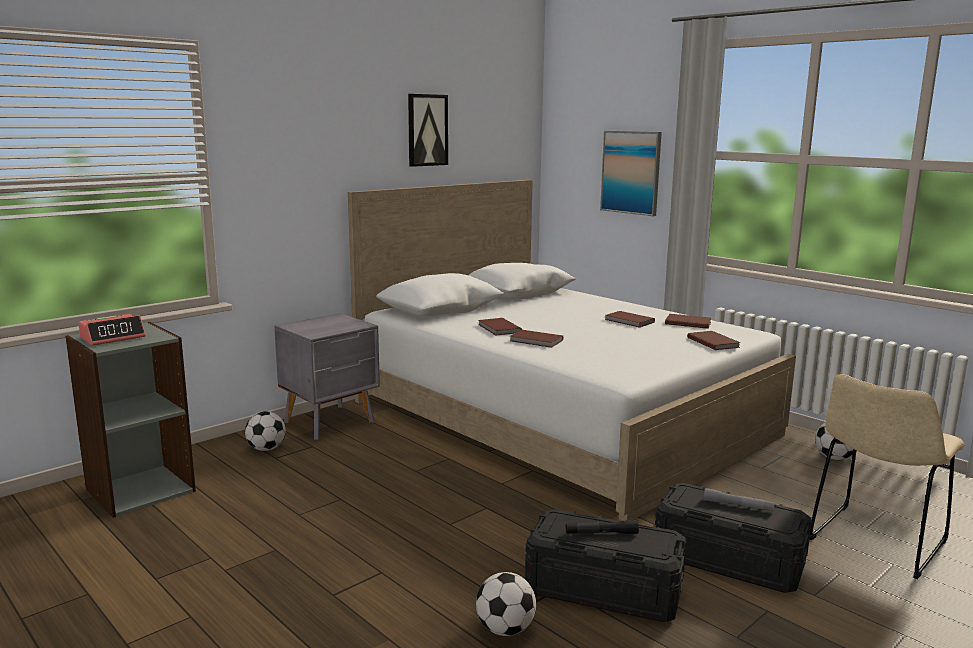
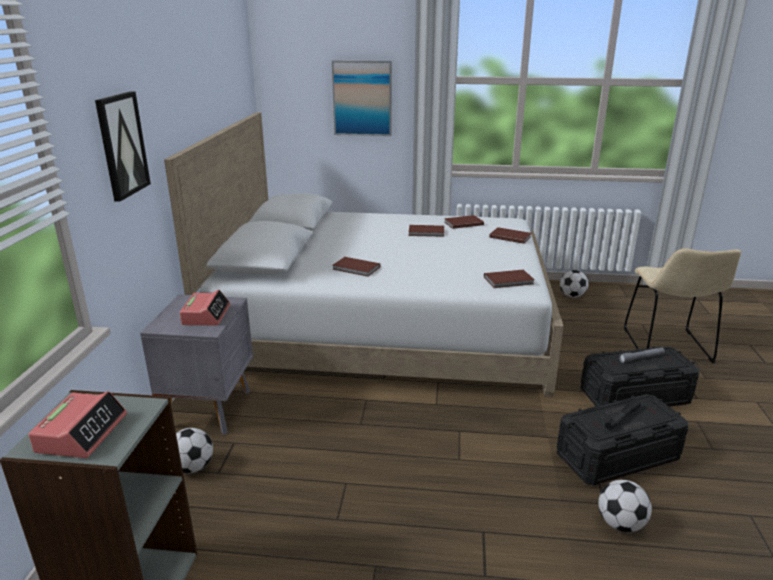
camera: 40 degrees left, 10 degrees up
picture [408,94,448,167] -> picture moved to [95,91,151,202]
brown book [510,330,563,348] -> brown book moved to [484,270,534,288]
none -> alarm clock [179,290,230,325]

